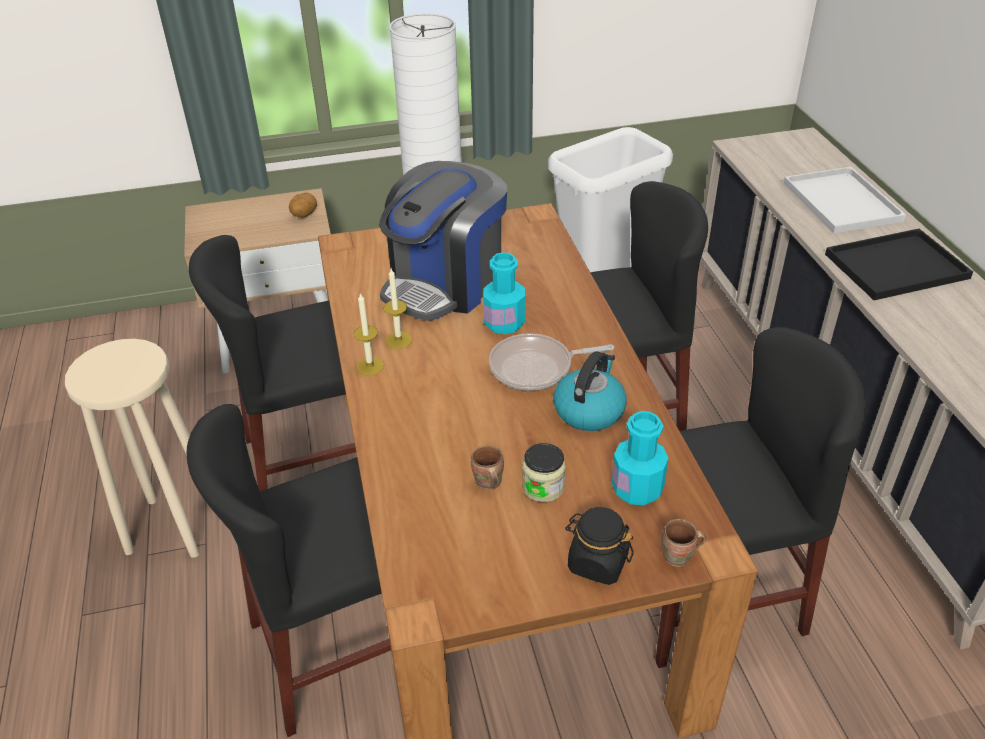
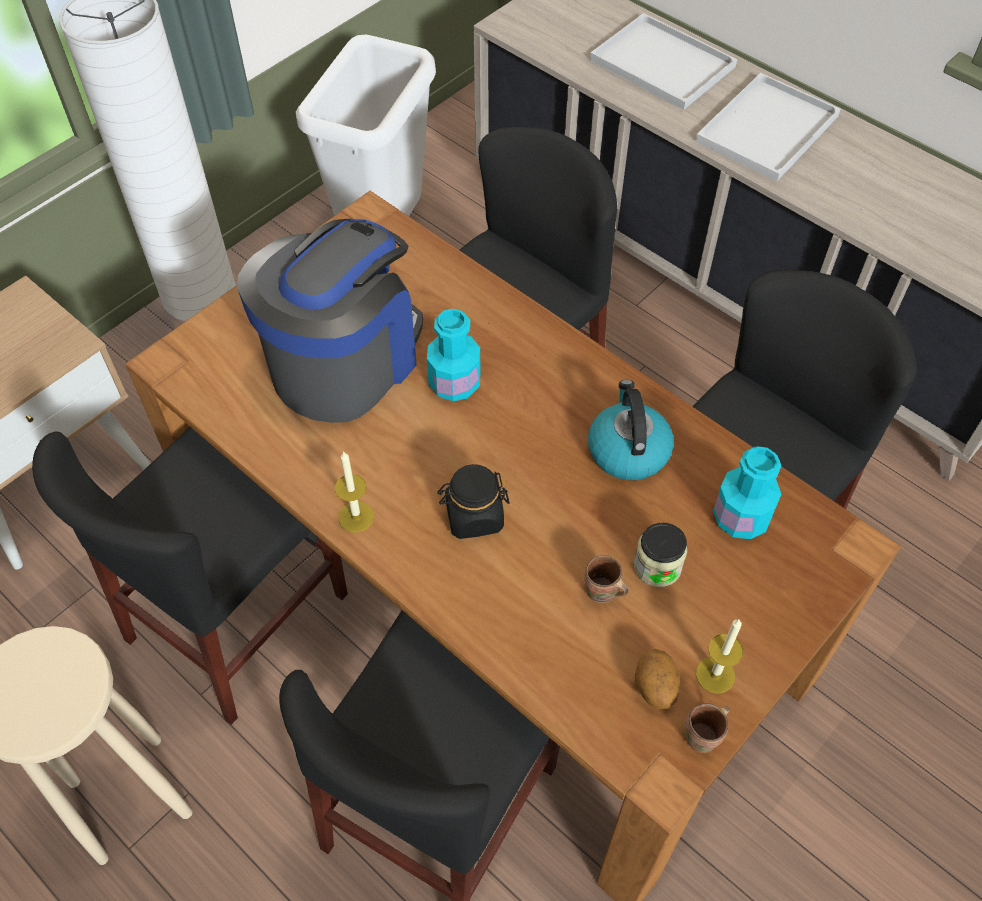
camera: 35 degrees left, 15 degrees up
potato [289,193,317,218] -> potato moved to [635,649,680,709]
coffee machine [379,161,507,321] -> coffee machine turned 150 degrees counterclockwise [237,219,423,423]
candle [384,269,412,349] -> candle moved to [696,619,744,694]
frying pan [489,333,614,391] -> none
black jar [565,507,634,585] -> black jar moved to [437,464,509,539]
brown mug [662,519,706,567] -> brown mug moved to [685,703,730,753]
black tray [825,229,973,300] -> white tray [695,73,841,181]

